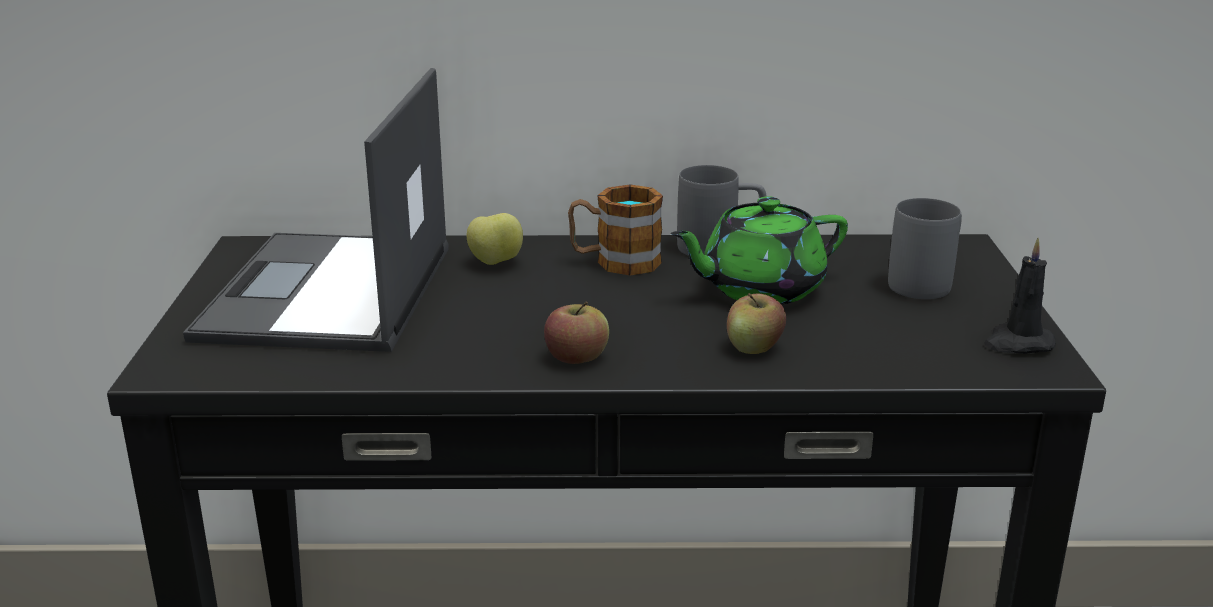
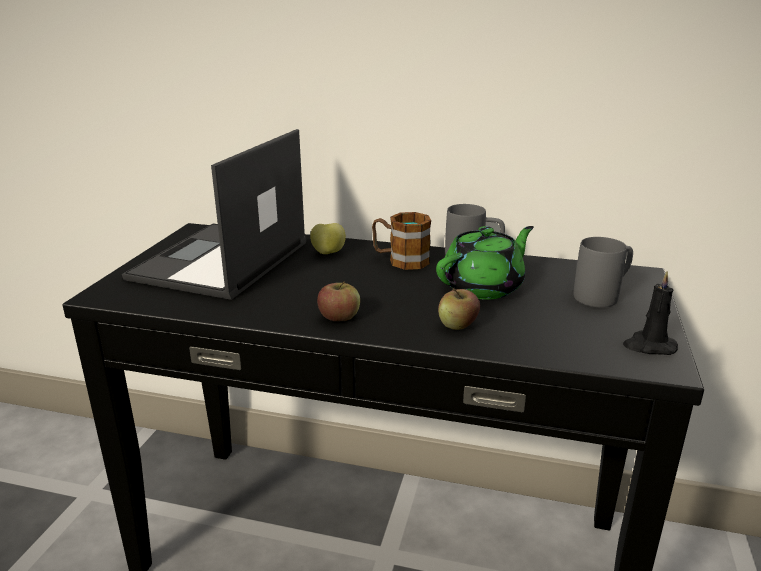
camera: 15 degrees right, 0 degrees up
green teapot [670,196,848,305] -> green teapot turned 150 degrees clockwise [436,226,534,300]

